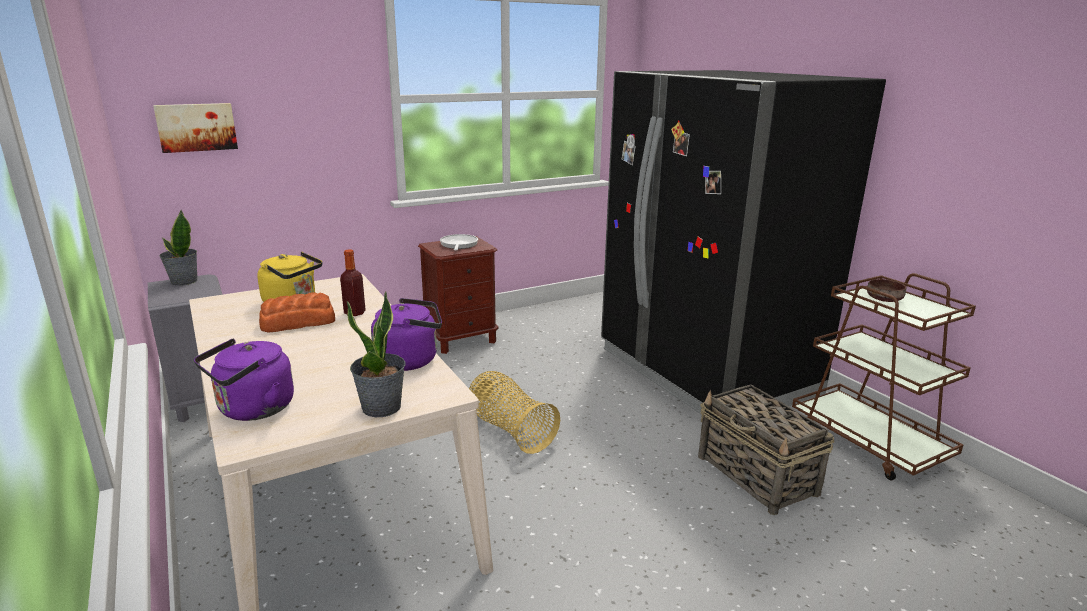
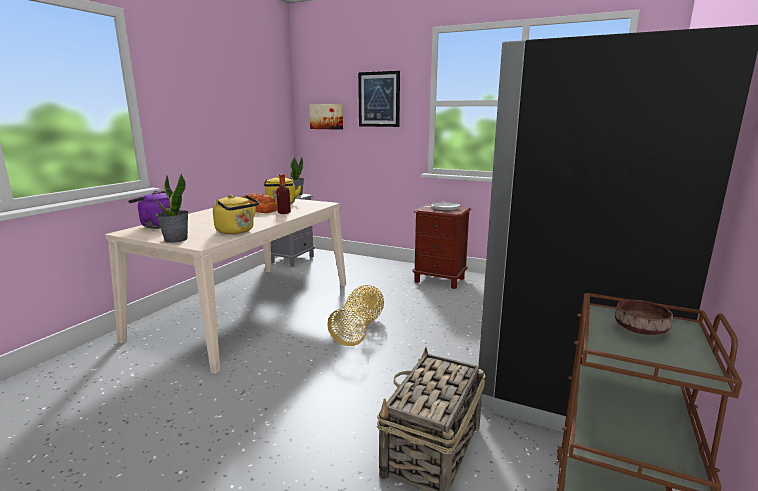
camera: 55 degrees right, 5 degrees down
purple kettle [371,298,442,371] -> yellow kettle [213,195,259,234]
none -> picture [358,71,400,127]

